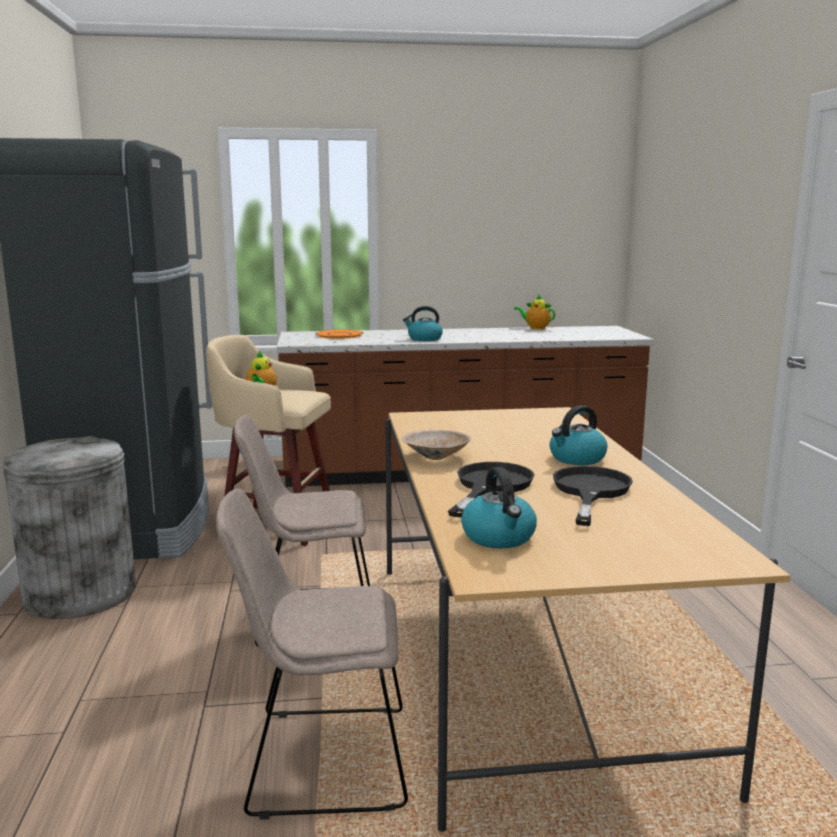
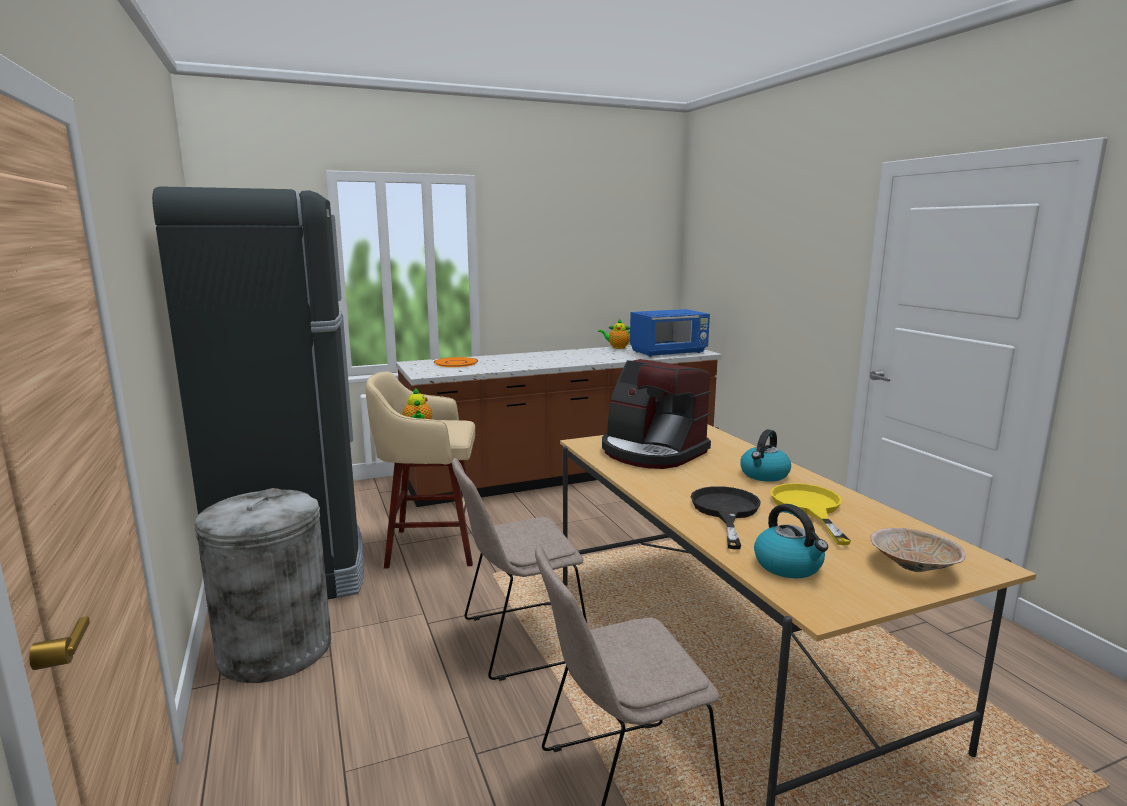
camera: 15 degrees left, 0 degrees up
beige bowl [402,430,471,460] -> beige bowl moved to [870,528,966,572]
kettle [403,306,443,341] -> none
black frying pan [553,466,633,526] -> yellow frying pan [770,483,851,545]
none -> coffee machine [602,359,711,469]
none -> blue microwave [630,309,710,357]

